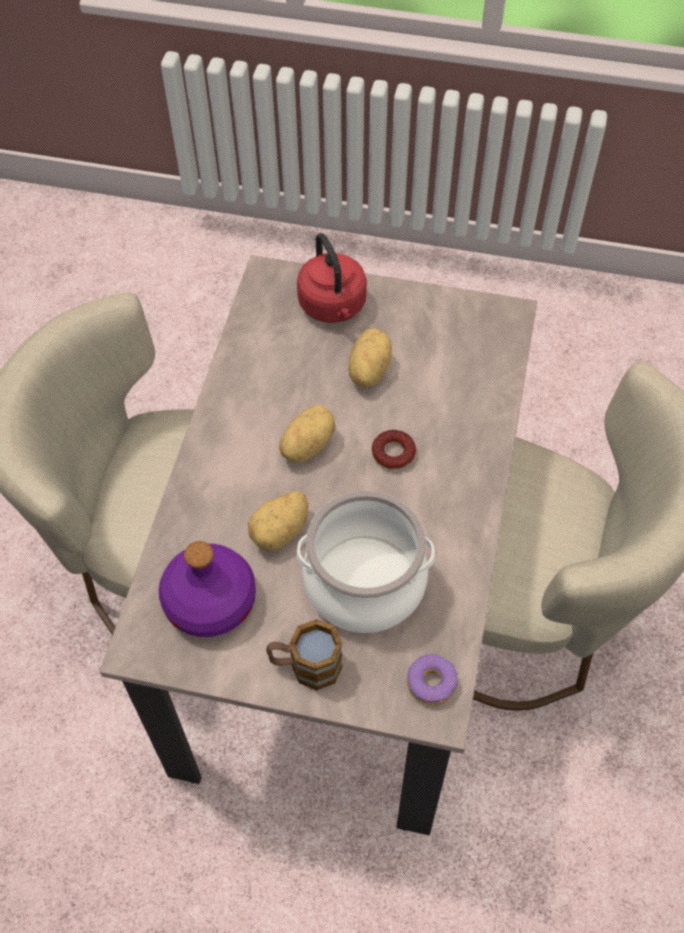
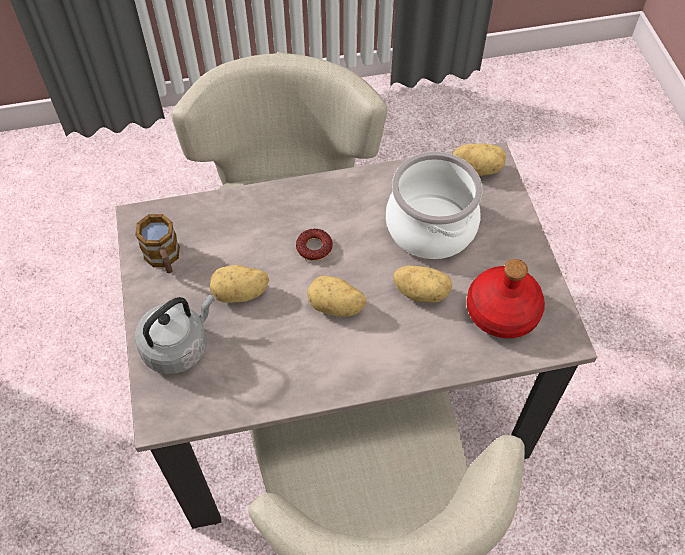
camera: 115 degrees left, 0 degrees up
purple bottle [159,541,256,637] -> red bottle [467,259,545,338]
mug [266,619,343,690] -> mug moved to [135,214,180,273]
red kettle [297,233,367,323] -> grey kettle [135,295,215,374]
donut [407,654,458,705] -> potato [452,143,506,176]

